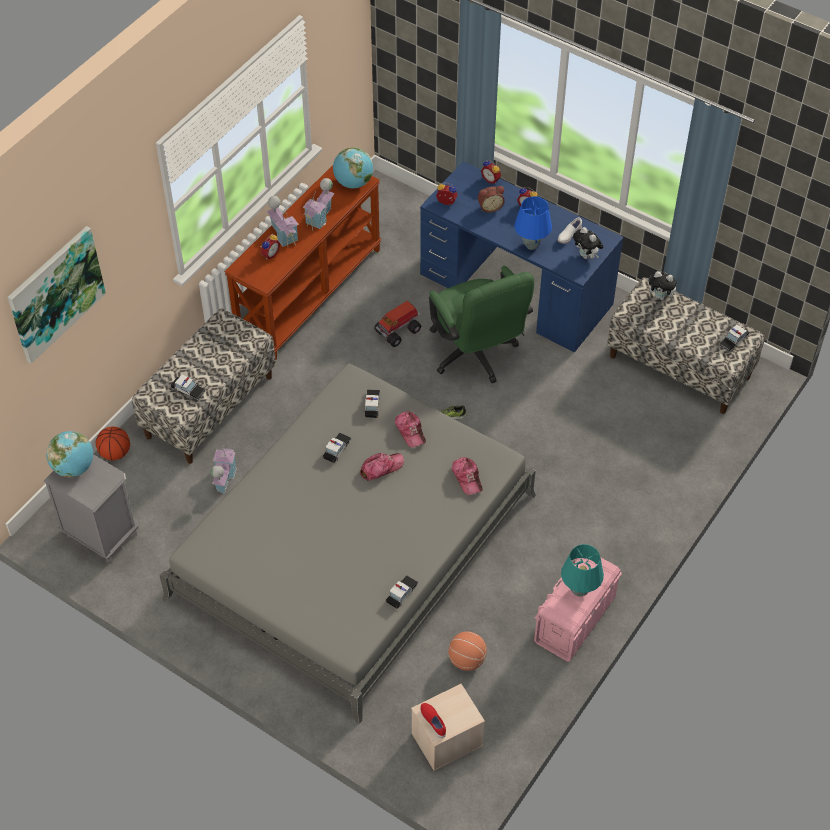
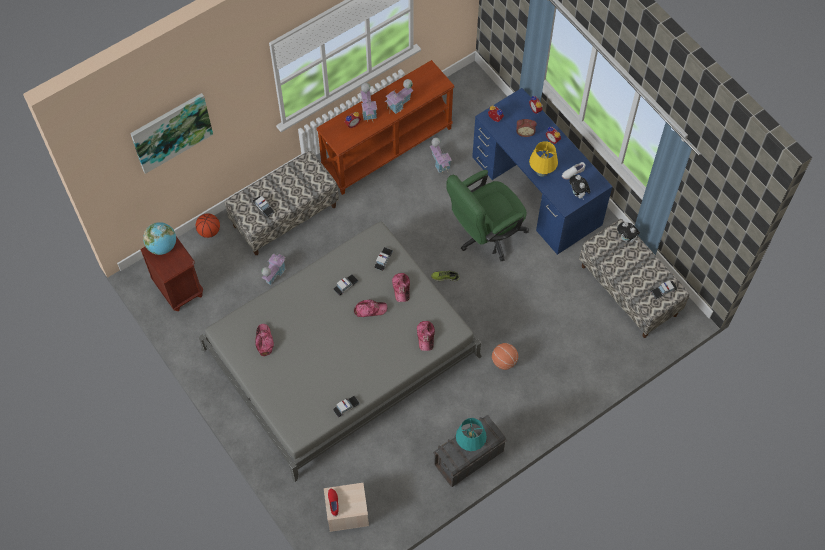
camera: 20 degrees right, 10 degrees up
grey nightstand [44,454,138,563] -> brown nightstand [140,236,203,311]
globe [333,147,373,188] -> none
toy truck [374,301,421,347] -> none
green office chair [429,266,534,383] -> green office chair turned 60 degrees clockwise [446,170,529,261]
basketball [448,631,487,671] -> basketball moved to [492,343,518,370]
blue table lamp [514,196,552,250] -> yellow table lamp [529,141,558,177]
pink storage box [534,558,622,662] -> grey storage box [433,415,507,487]
none -> cap [255,324,274,356]
none -> toy house [430,137,452,174]

